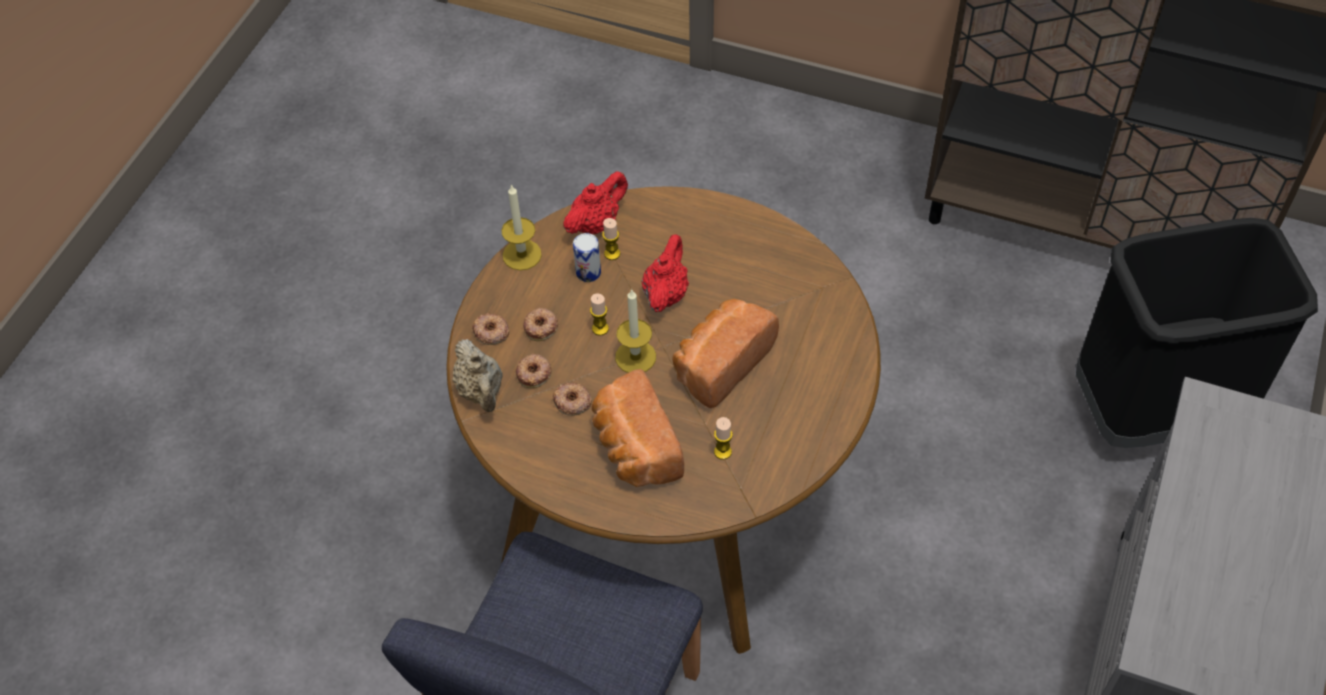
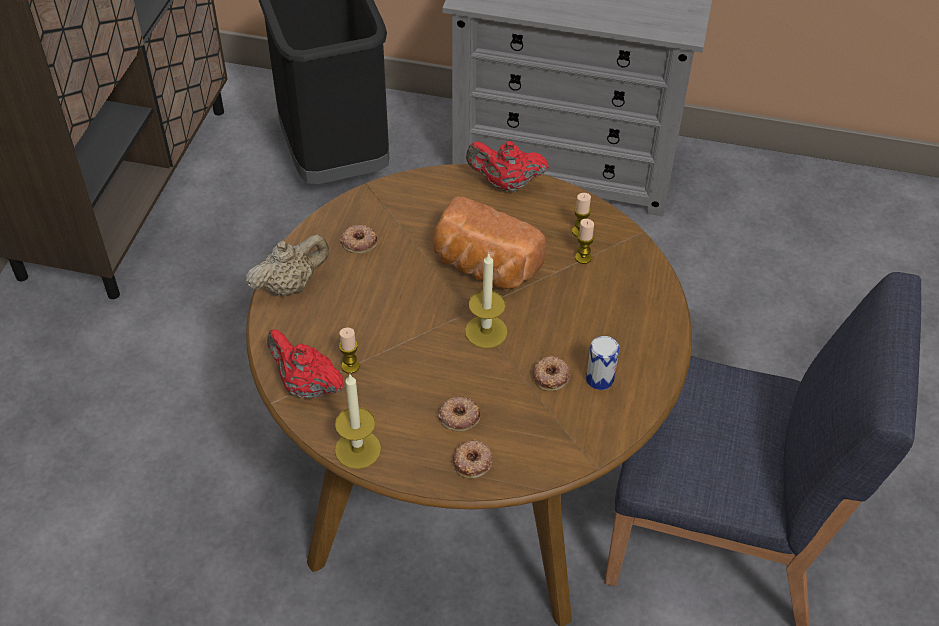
camera: 100 degrees left, 5 degrees down
beige teapot [453,339,503,412] -> beige teapot moved to [246,234,329,296]
donut [516,354,552,388] -> donut moved to [340,224,377,254]
can [573,233,601,282] -> can moved to [586,336,620,390]
candle [590,293,609,336] -> candle moved to [572,193,591,237]
bread [592,369,684,487] -> none
red teapot [642,234,689,312] -> red teapot moved to [466,141,549,192]

